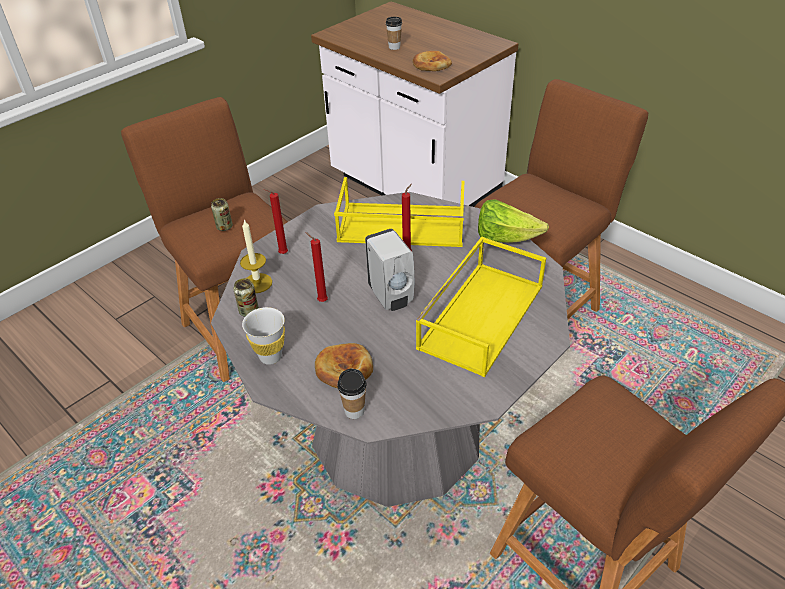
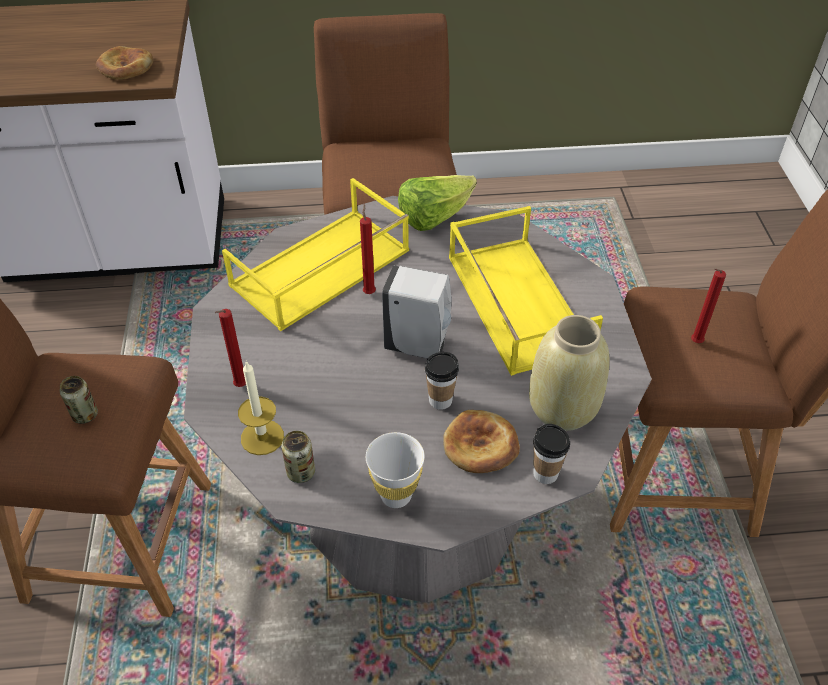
camera: 50 degrees left, 5 degrees up
red candle [305,232,328,302] -> red candle moved to [691,269,726,343]
cup [386,17,402,50] -> cup moved to [425,352,459,410]
none -> beige vase [529,315,609,431]

